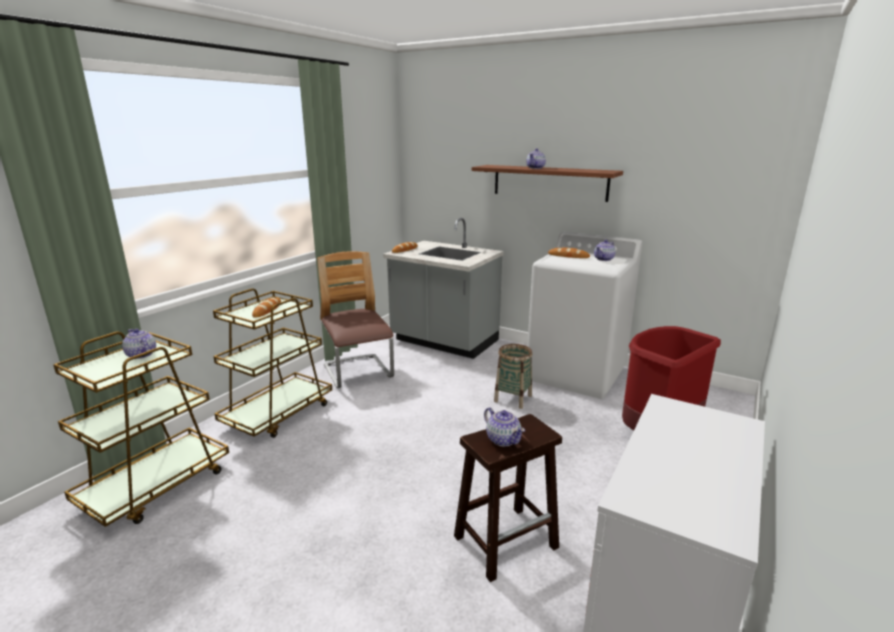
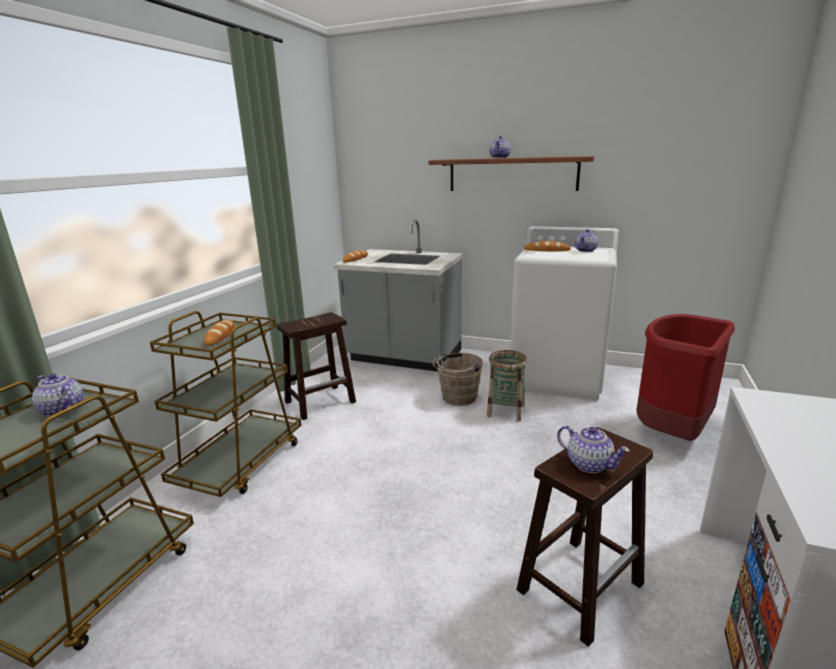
camera: 10 degrees left, 0 degrees up
chair [317,251,394,388] -> brown stool [277,312,356,420]
none -> brown bucket [433,353,483,405]

